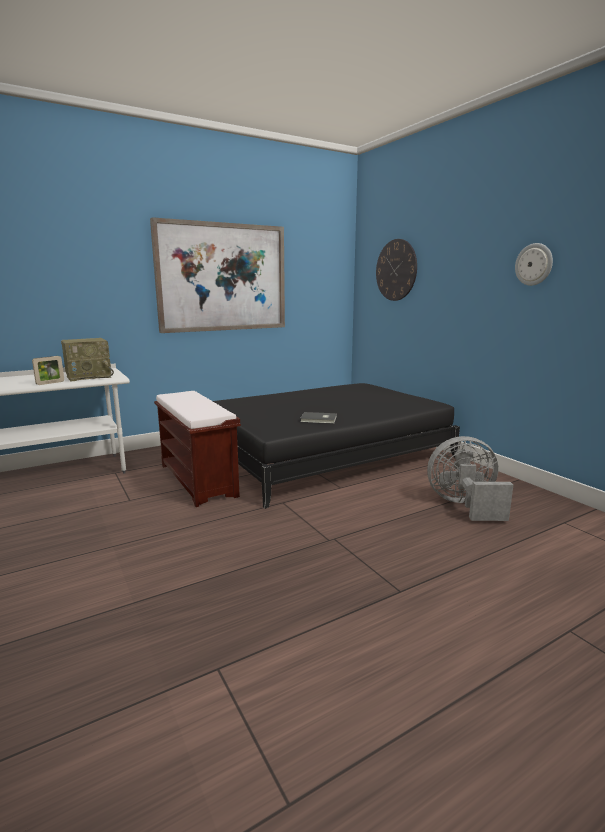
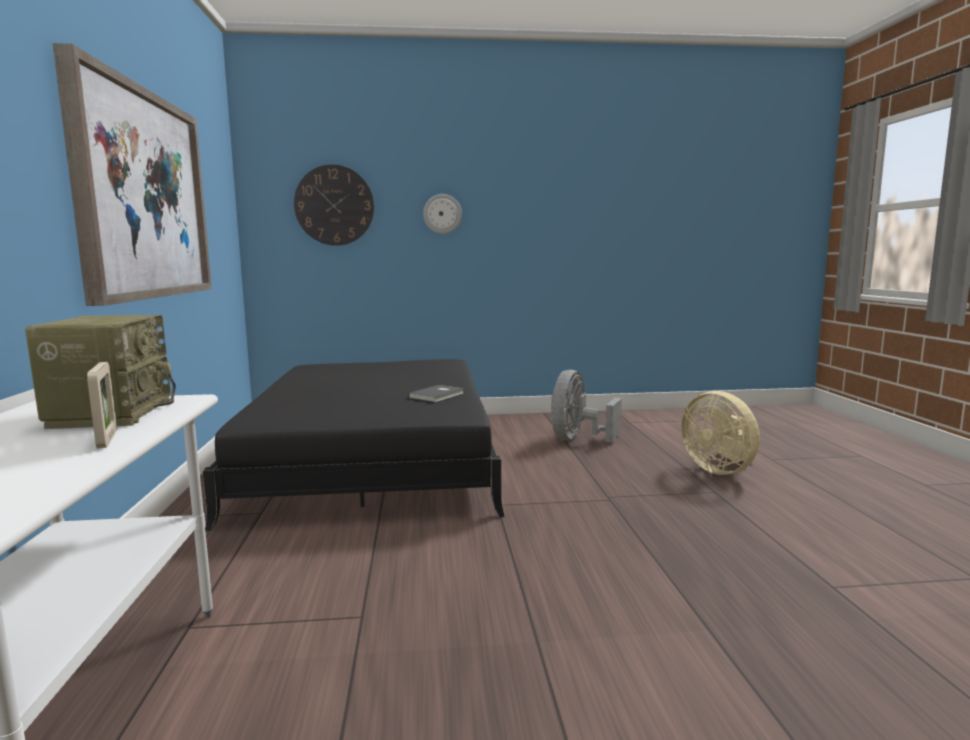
camera: 65 degrees left, 5 degrees down
brown bench [154,391,241,507] -> none
wall clock [515,243,553,286] -> wall clock moved to [423,194,462,234]
none -> beige fan [681,391,760,475]

